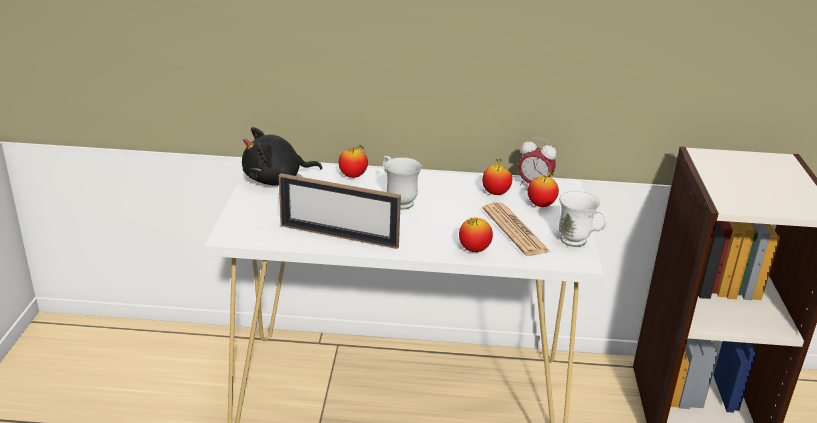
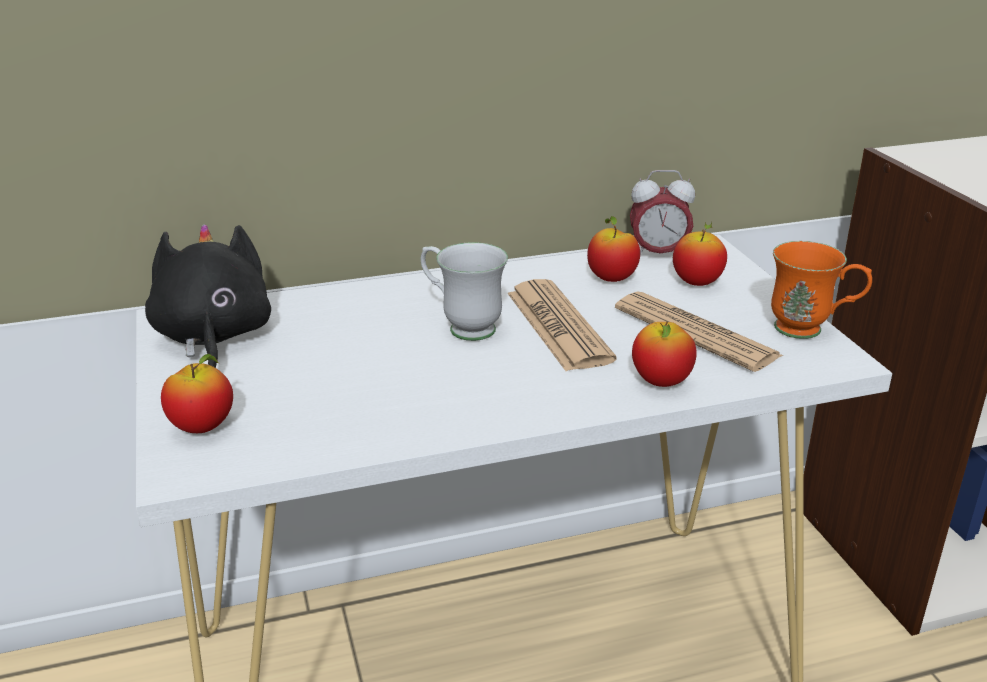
camera: 20 degrees left, 0 degrees up
black plush toy [242,127,322,186] -> black plush toy turned 120 degrees clockwise [145,224,271,368]
picture frame [279,173,401,249] -> none
apple [338,145,368,178] -> apple moved to [161,354,233,433]
white mug [559,191,608,247] -> orange mug [771,241,872,339]
none -> newspaper [507,279,617,371]

